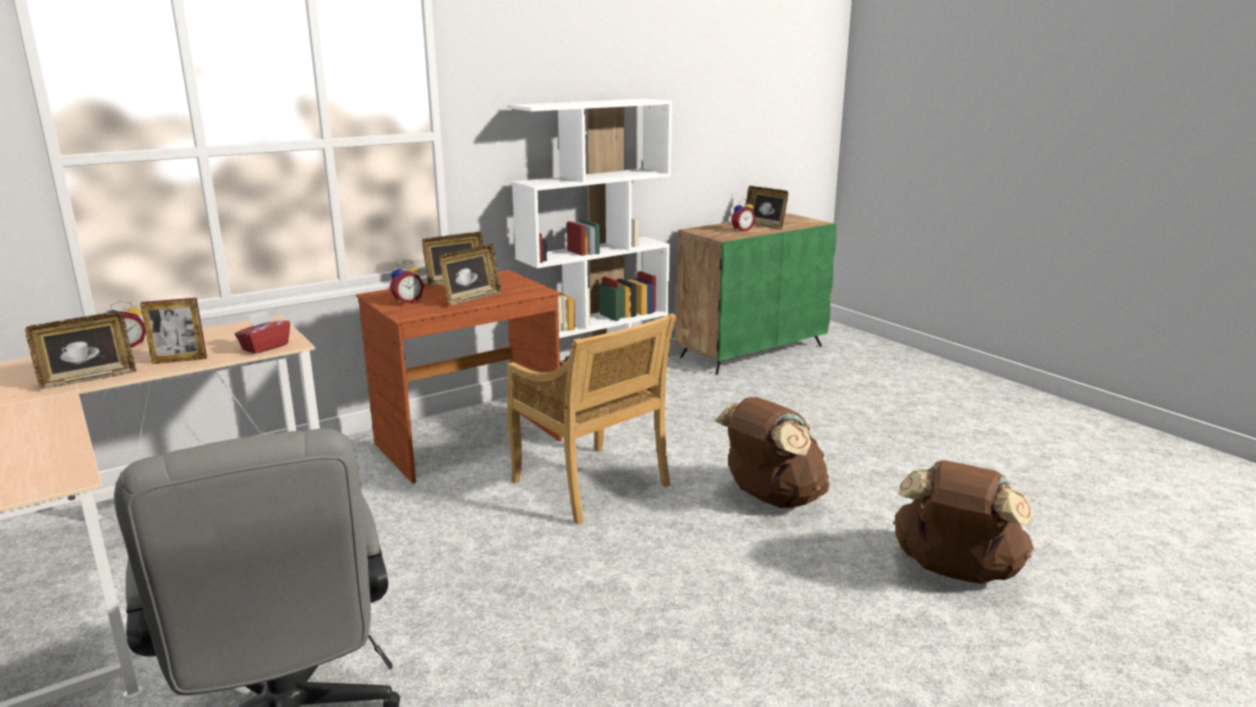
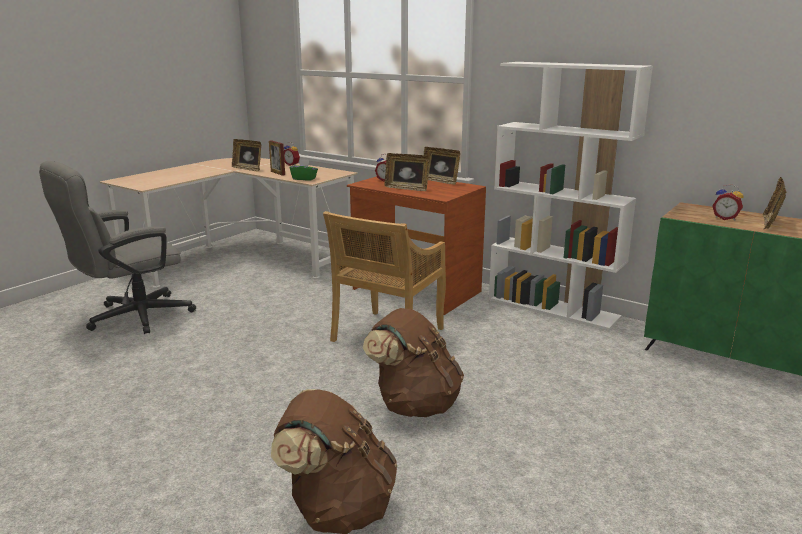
camera: 70 degrees right, 0 degrees up
red tissue box [235,310,290,354] -> green tissue box [290,159,318,181]

